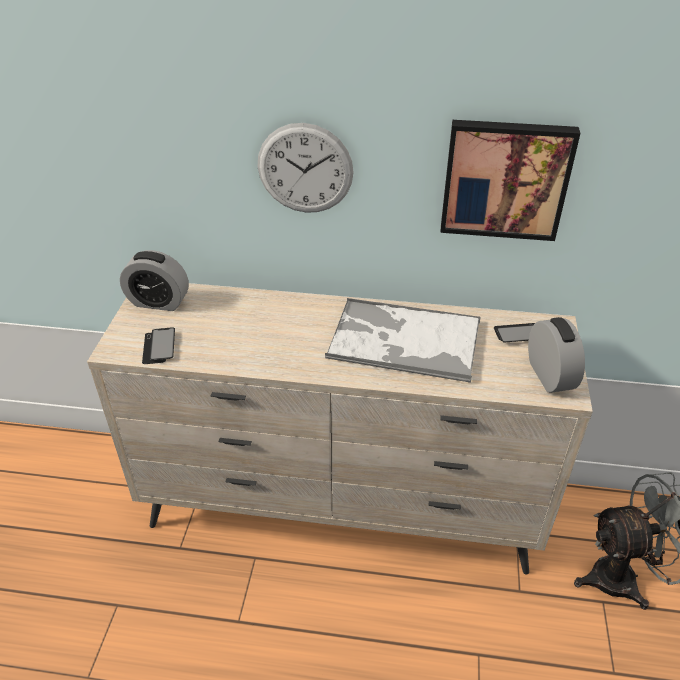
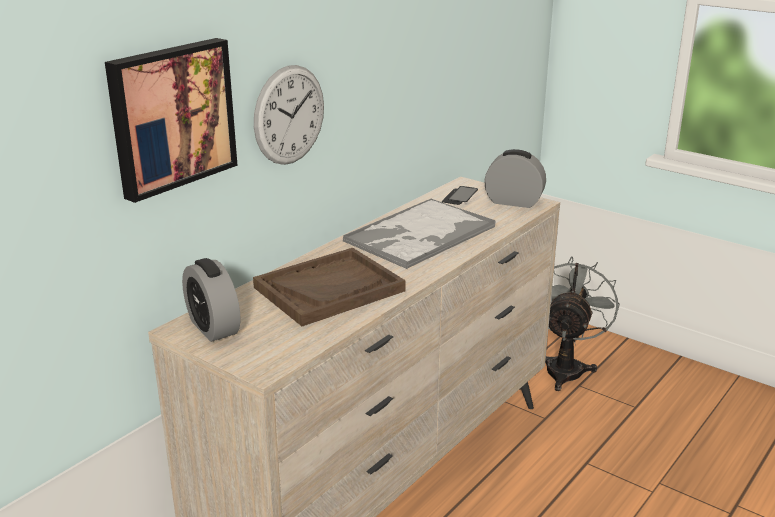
camera: 60 degrees left, 15 degrees down
alarm clock [120,250,189,311] -> alarm clock turned 105 degrees clockwise [182,258,240,342]
phone [142,328,175,364] -> none
picture [440,120,580,241] -> picture moved to [105,38,238,203]
none -> brown tray [253,248,406,326]

